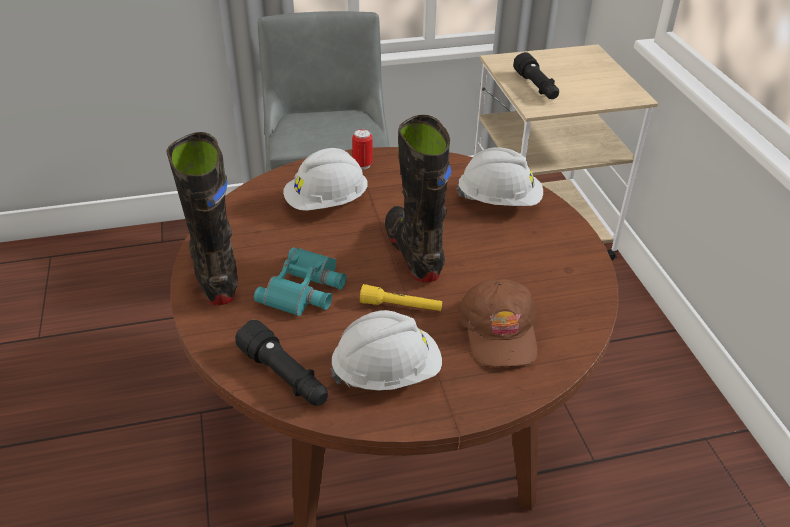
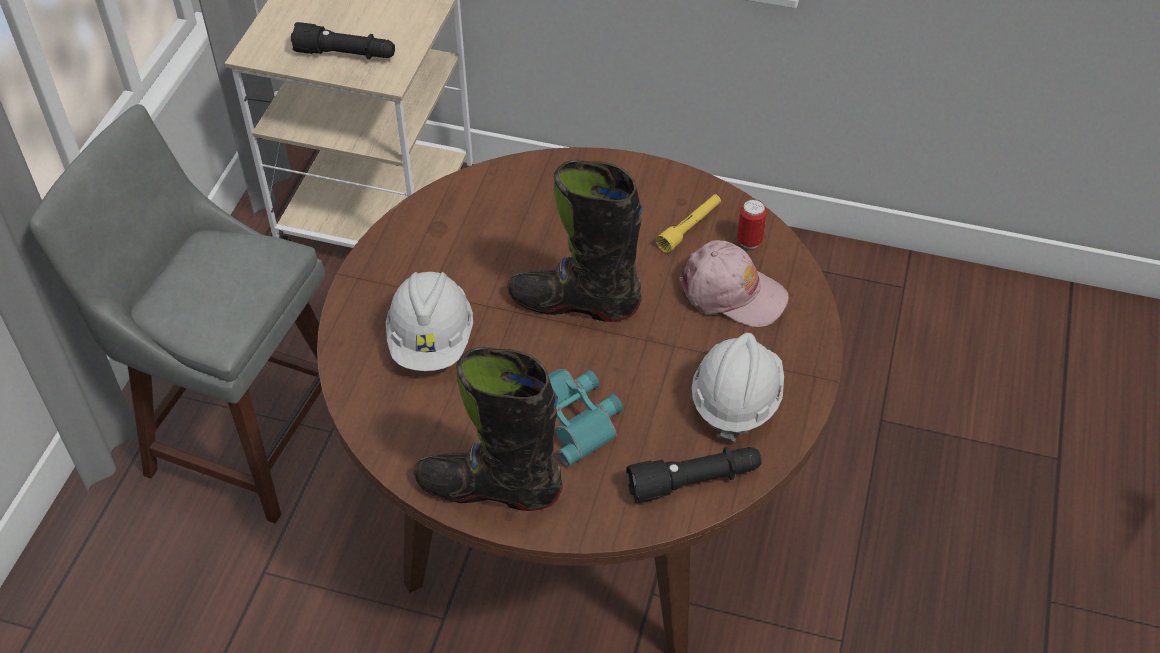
camera: 60 degrees left, 10 degrees up
can [352,129,372,169] -> can moved to [737,199,767,249]
yellow flashlight [360,284,442,311] -> yellow flashlight moved to [656,194,721,253]
white hard hat [456,148,543,206] -> none
brown cap [459,279,538,367] -> pink cap [679,240,789,327]

